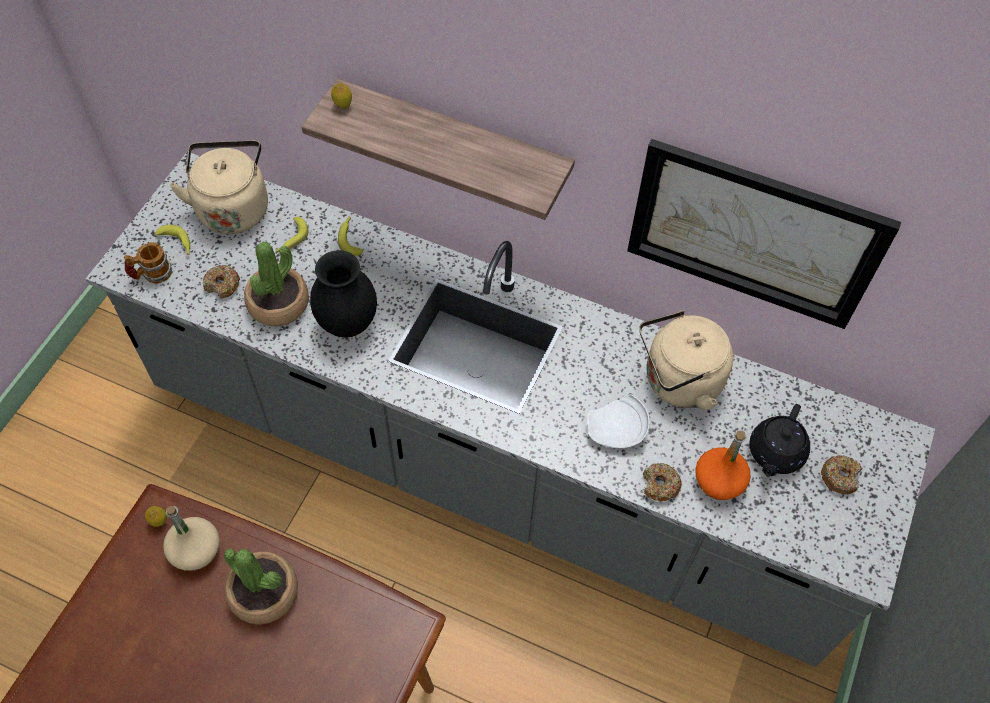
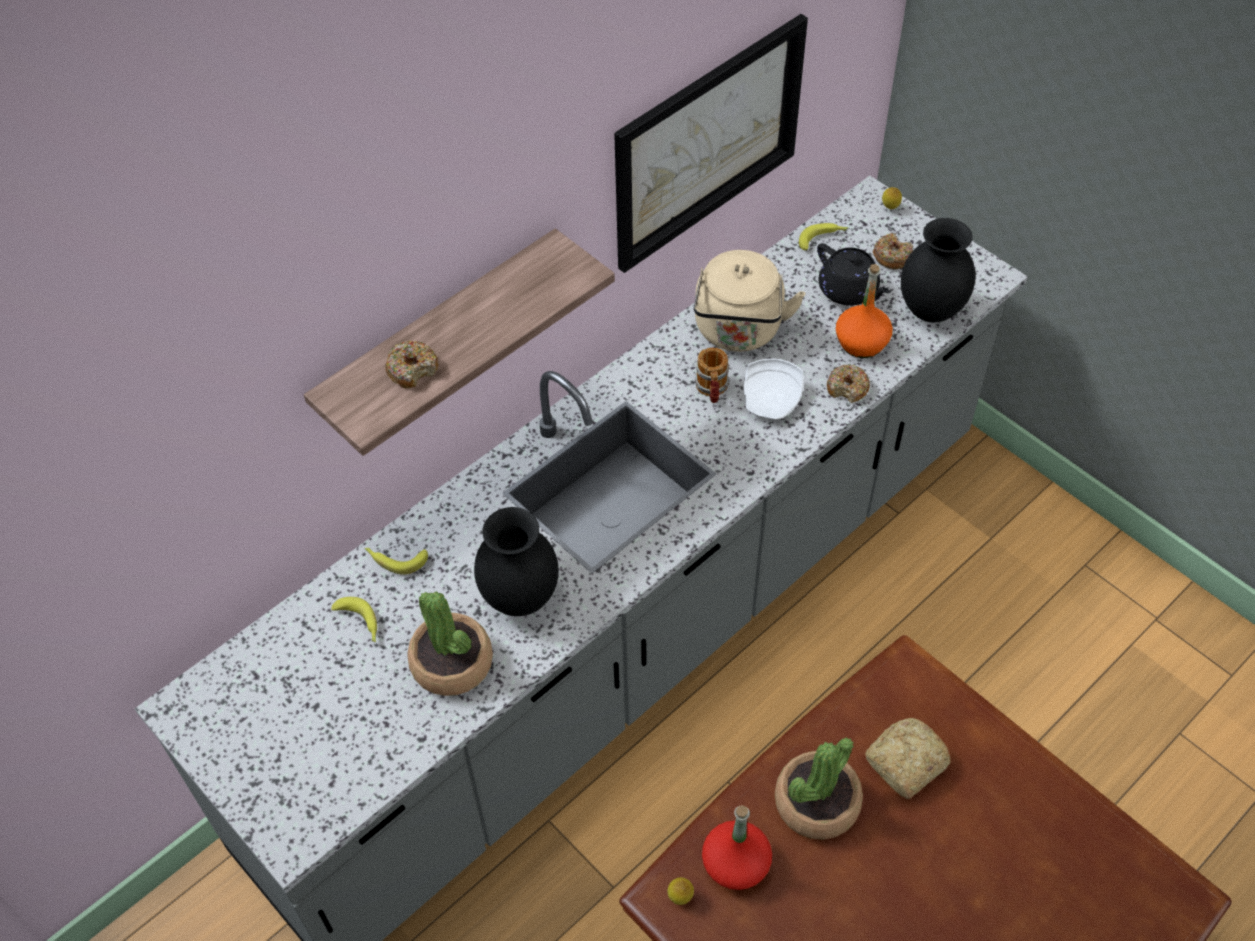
camera: 65 degrees left, 5 degrees down
mug [124,242,172,283] -> mug moved to [695,347,729,403]
banana [155,225,190,255] -> banana moved to [799,223,848,250]
beige bottle [163,506,220,570] -> red bottle [702,805,772,890]
beige kettle [169,140,268,234] -> none
donut [203,265,240,298] -> donut moved to [385,341,438,389]
lemon [331,84,352,109] -> lemon moved to [882,187,902,209]
none -> bread [865,718,951,799]
none -> black vase [901,218,975,323]

